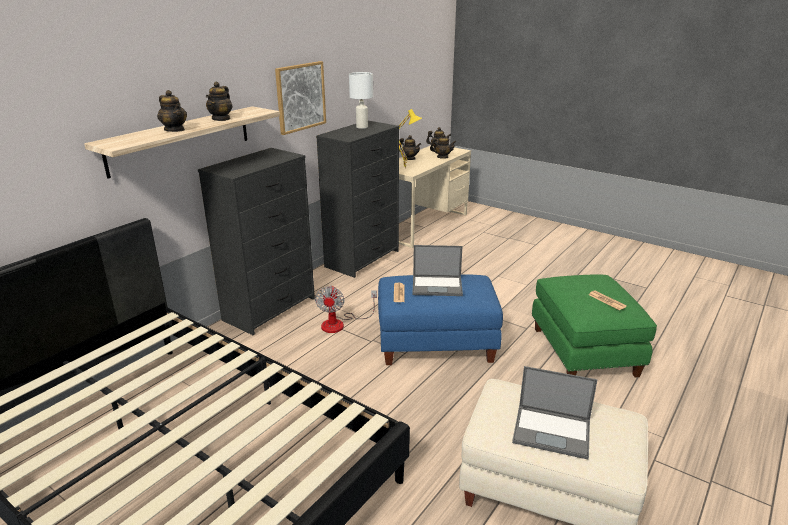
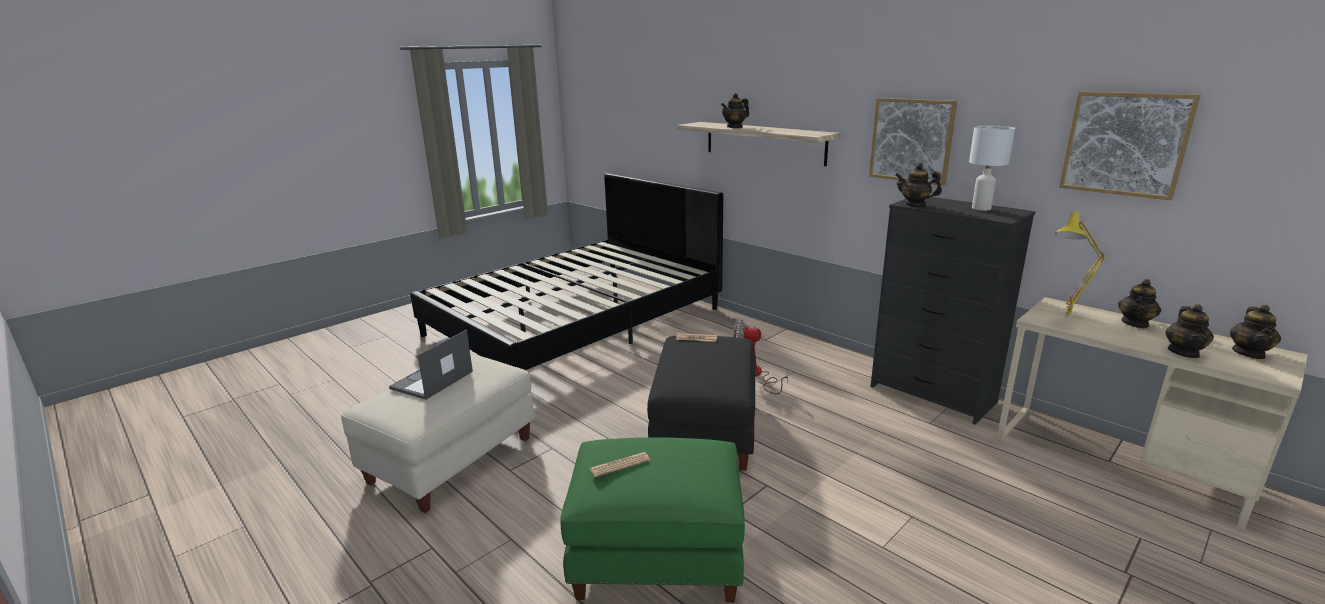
camera: 100 degrees right, 5 degrees down
black dresser [198,148,315,336] -> none
teapot [206,81,233,121] -> teapot moved to [895,163,942,207]
blue ottoman [378,274,503,365] -> black ottoman [647,336,755,471]
laptop [412,245,463,296] -> none
none -> picture [1059,91,1200,200]

